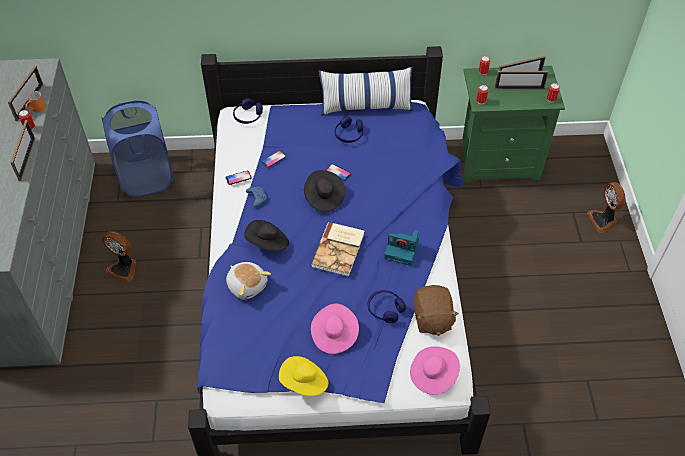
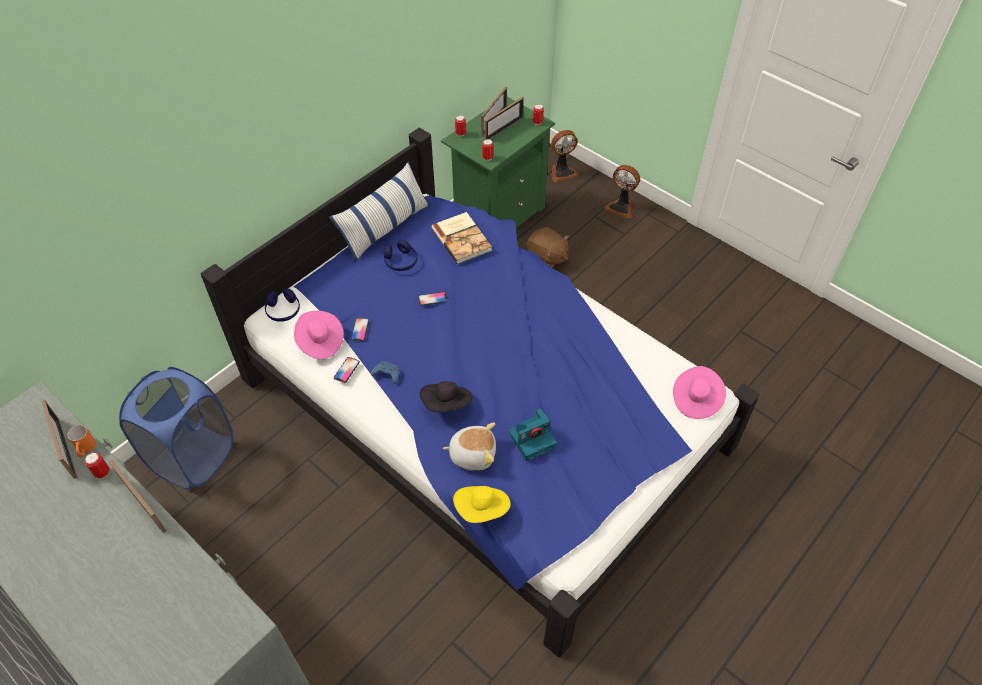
camera: 45 degrees left, 0 degrees up
fan [102,231,136,282] -> fan moved to [551,130,578,182]
yellow hat [279,356,328,396] -> yellow hat moved to [453,486,511,523]
black hat [304,170,345,213] -> none
book [311,222,364,277] -> book moved to [432,212,492,264]
pink hat [311,304,359,354] -> pink hat moved to [294,311,344,359]
blue headphones [368,290,406,323] -> none
camera [384,230,419,266] -> camera moved to [509,408,556,461]
brown plush toy [414,285,459,336] -> brown plush toy moved to [526,227,569,268]

